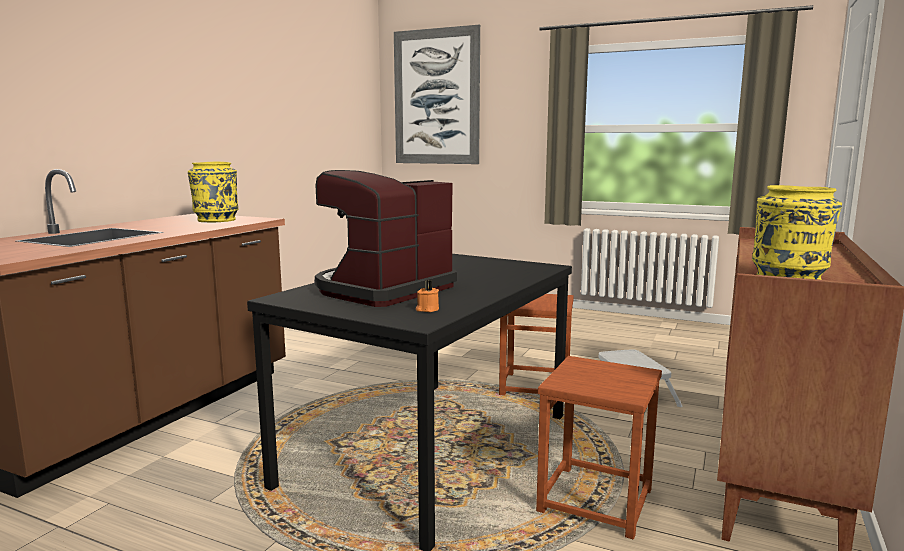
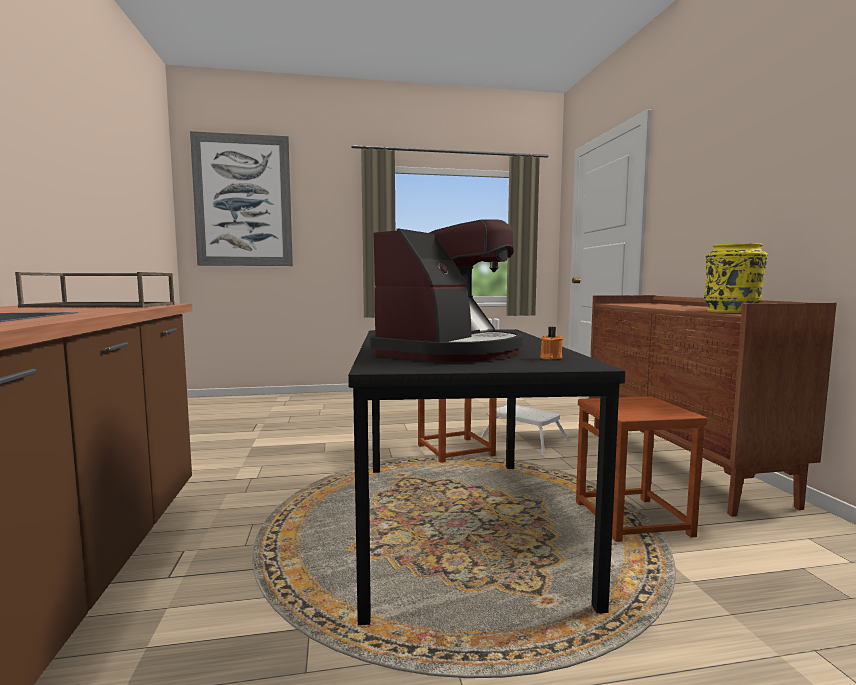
camera: 35 degrees left, 5 degrees down
yellow vase [188,162,238,222] -> brown tray [15,272,175,308]
coffee machine [315,170,457,307] -> coffee machine turned 150 degrees counterclockwise [370,219,524,362]

